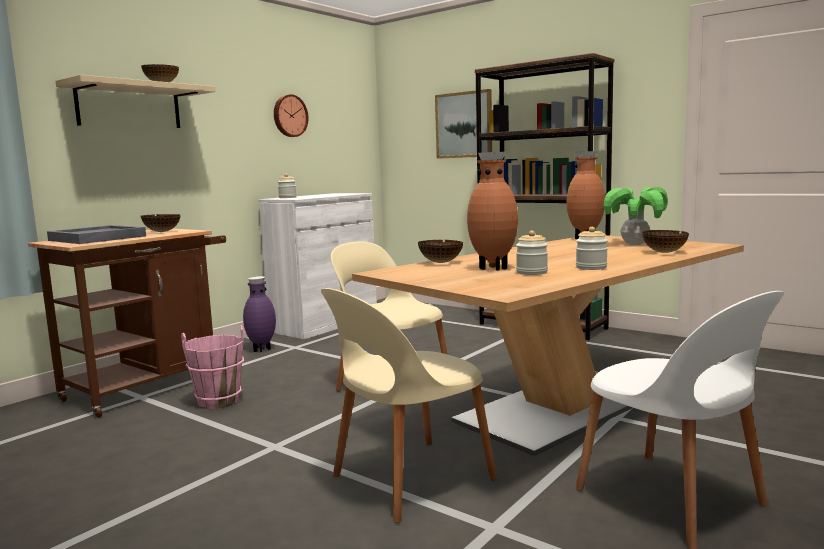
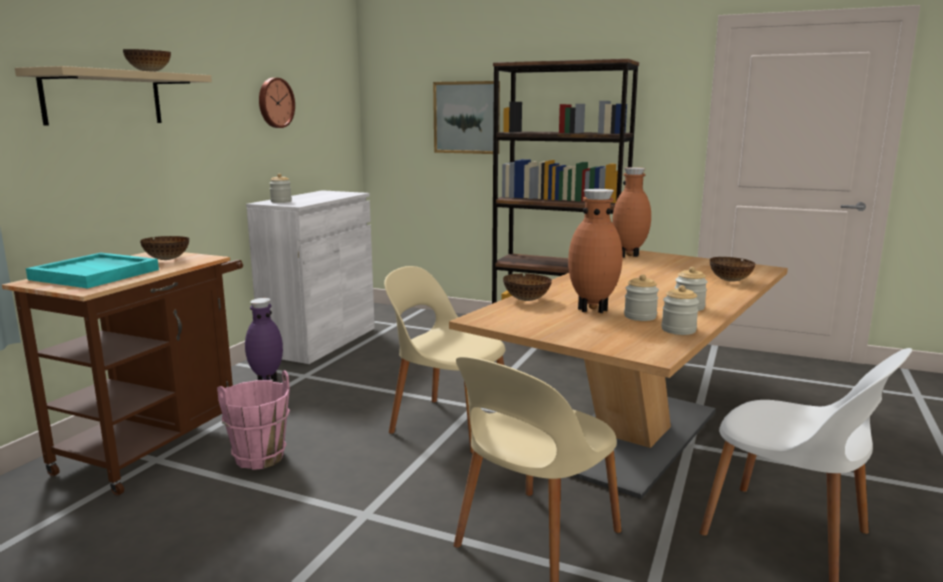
camera: 15 degrees left, 5 degrees up
grey tray [47,225,146,244] -> turquoise tray [26,253,159,288]
potted plant [604,187,668,245] -> none
none -> jar [661,285,699,335]

